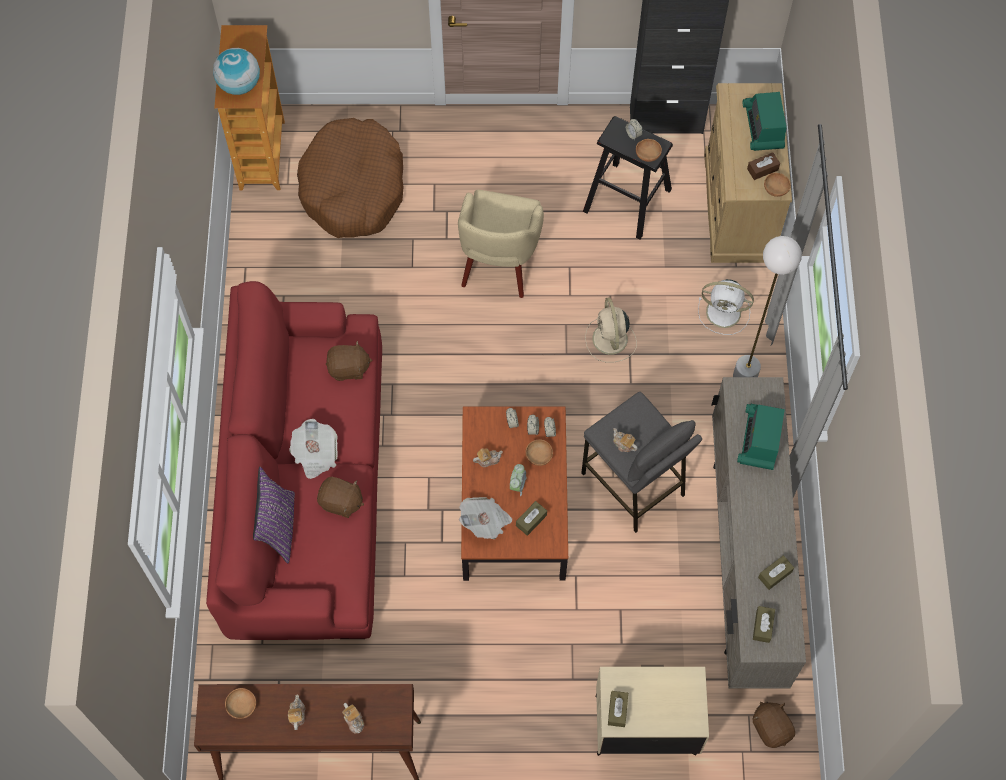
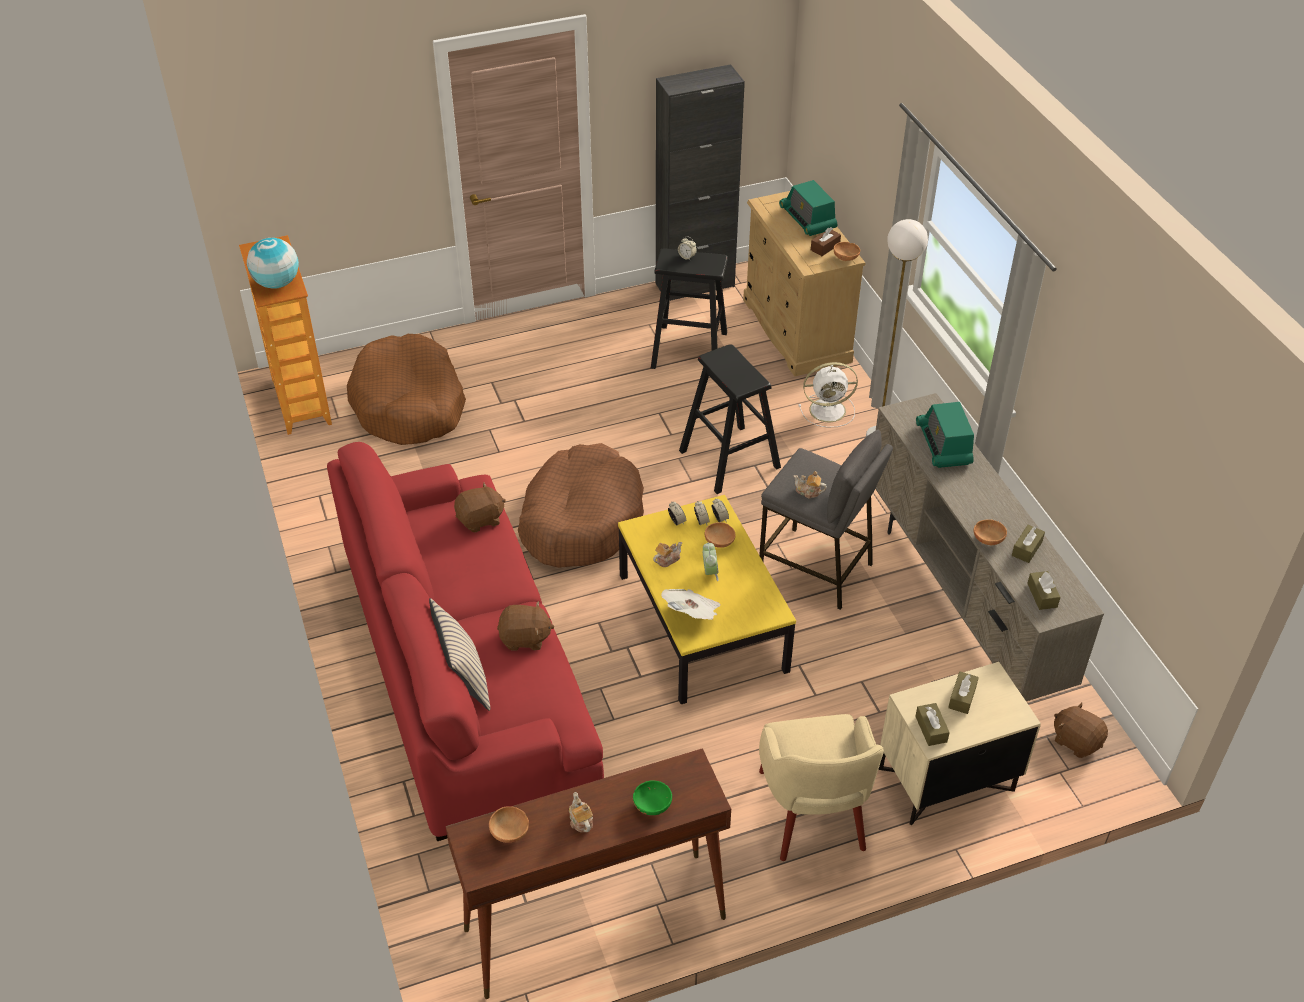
camera: 20 degrees left, 20 degrees down
purple pillow [253,467,295,563] -> beige pillow [429,598,490,711]
newspaper [289,419,338,479] -> none
teapot [342,703,364,734] -> green bowl [633,780,672,815]
beige armchair [458,190,544,298] -> beige armchair moved to [759,714,884,861]
brown coffee table [461,406,568,581] -> yellow coffee table [618,495,796,704]
brown tissue box [516,501,547,536] -> brown tissue box moved to [948,671,979,714]
beige fan [585,297,637,363] -> black stool [679,344,781,494]
brown bowl [636,139,662,162] -> brown bowl moved to [974,519,1007,545]
none -> brown dog bed [518,443,644,568]

